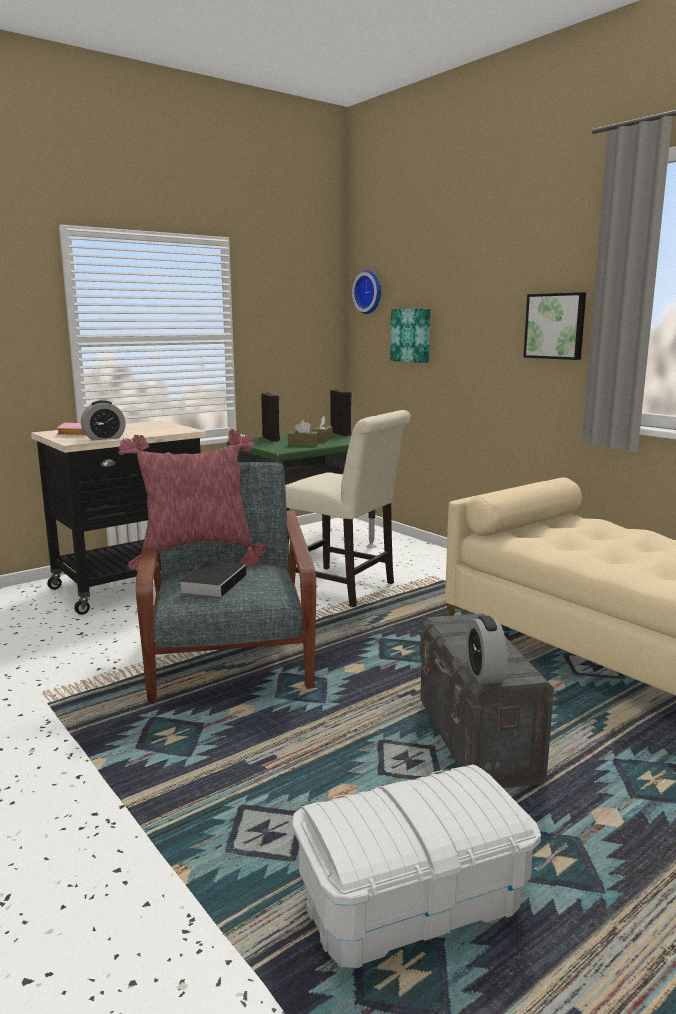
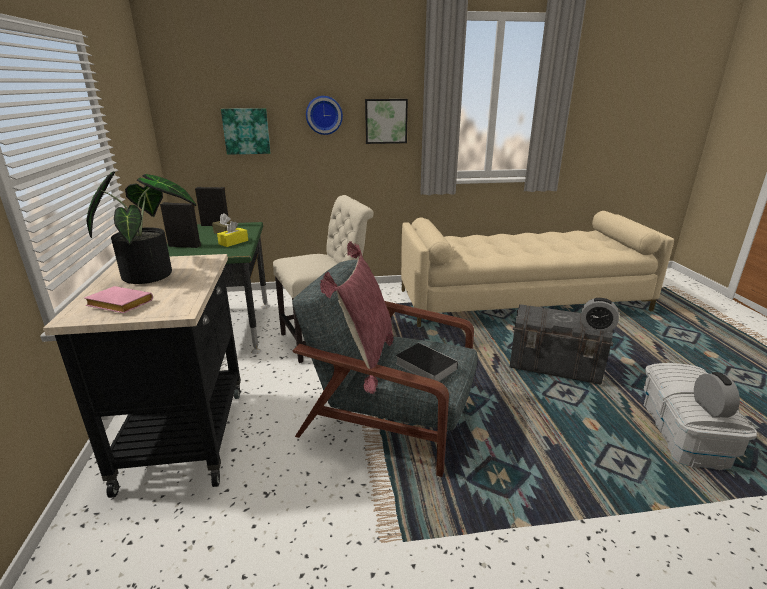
camera: 60 degrees left, 10 degrees up
alarm clock [81,400,126,440] -> alarm clock moved to [694,372,740,417]
brown tissue box [288,420,319,446] -> yellow tissue box [217,221,248,247]
wall clock [352,270,381,314] -> wall clock moved to [306,96,343,135]
none -> potted plant [86,171,196,284]

